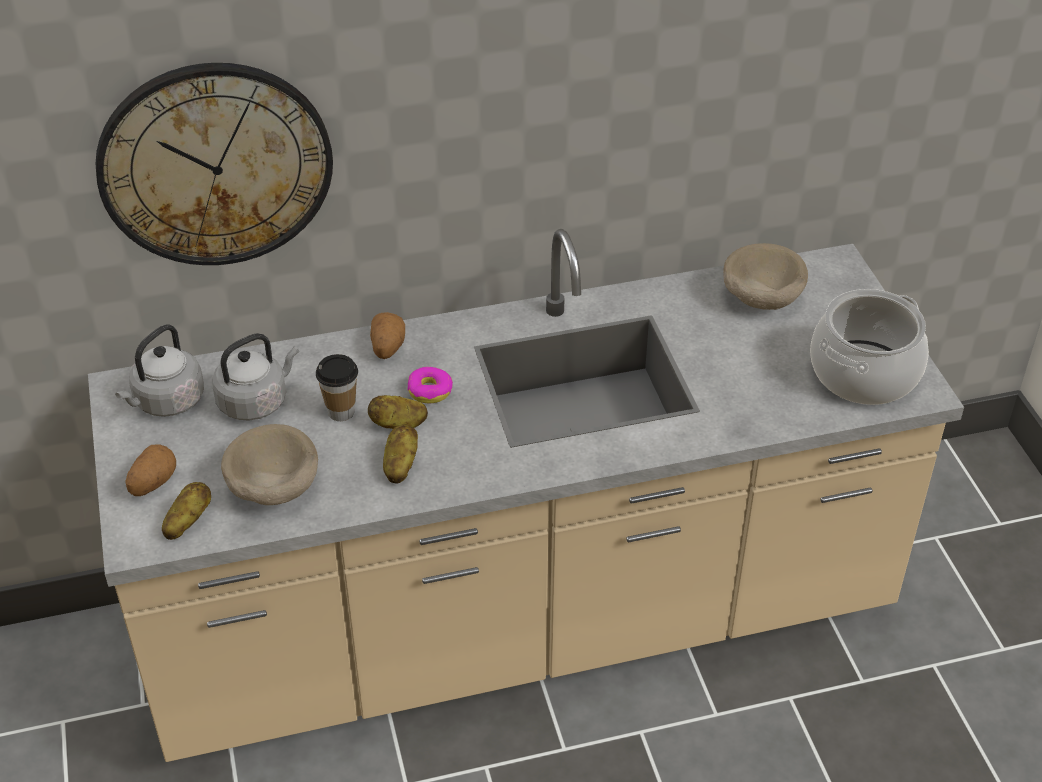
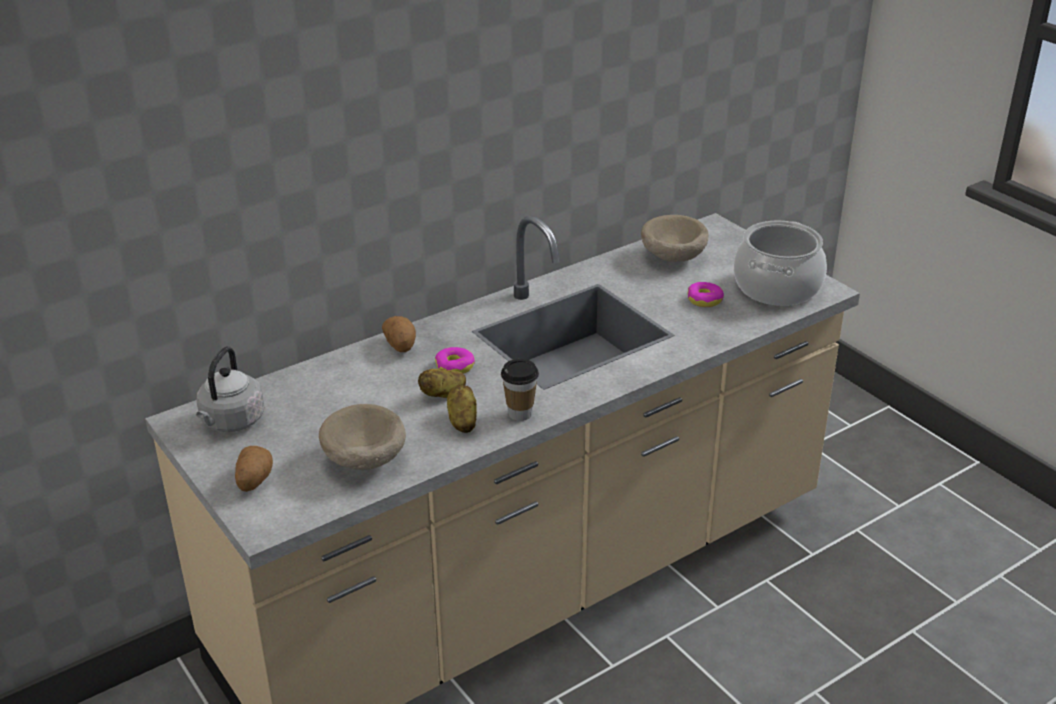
camera: 20 degrees left, 10 degrees down
wall clock [96,63,333,265] -> none
potato [162,482,211,540] -> none
grey kettle [212,333,299,421] -> none
cup [316,354,358,421] -> cup moved to [501,359,539,421]
none -> donut [688,282,724,307]

